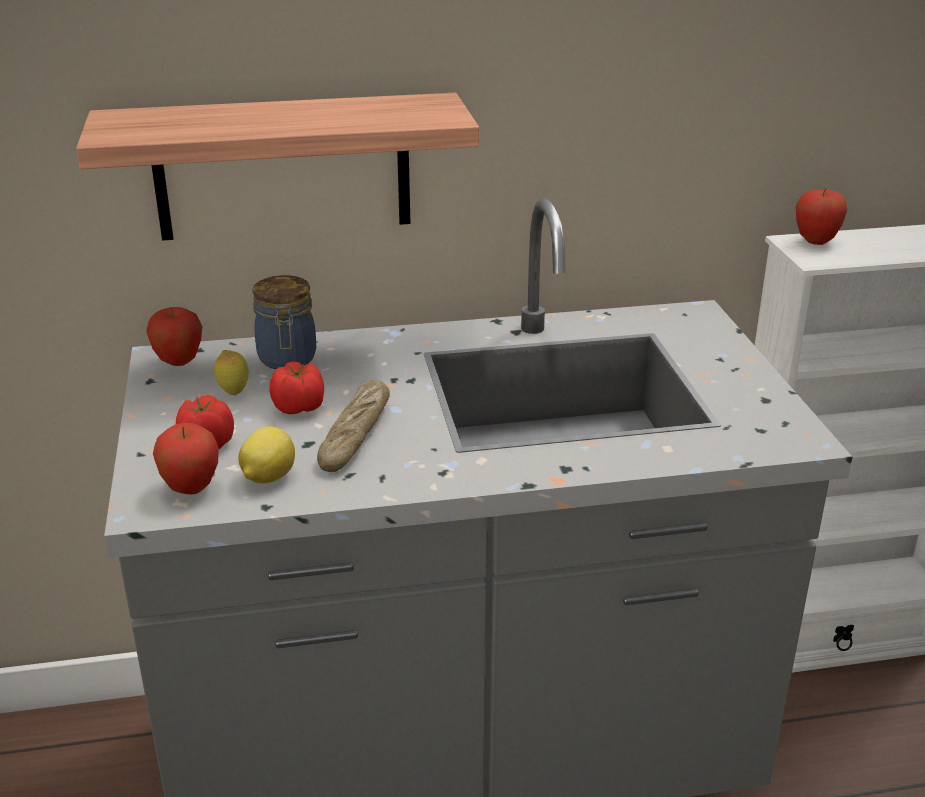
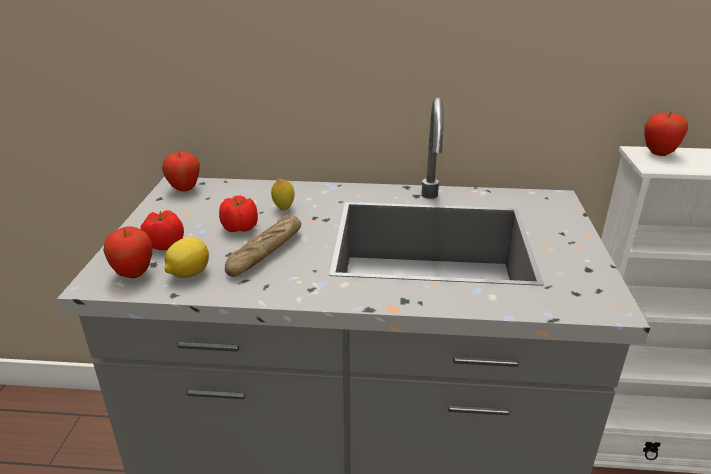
camera: 15 degrees right, 0 degrees up
shelf [76,93,479,241] -> none
lemon [214,350,249,395] -> lemon moved to [271,179,295,210]
jar [253,275,316,369] -> none

